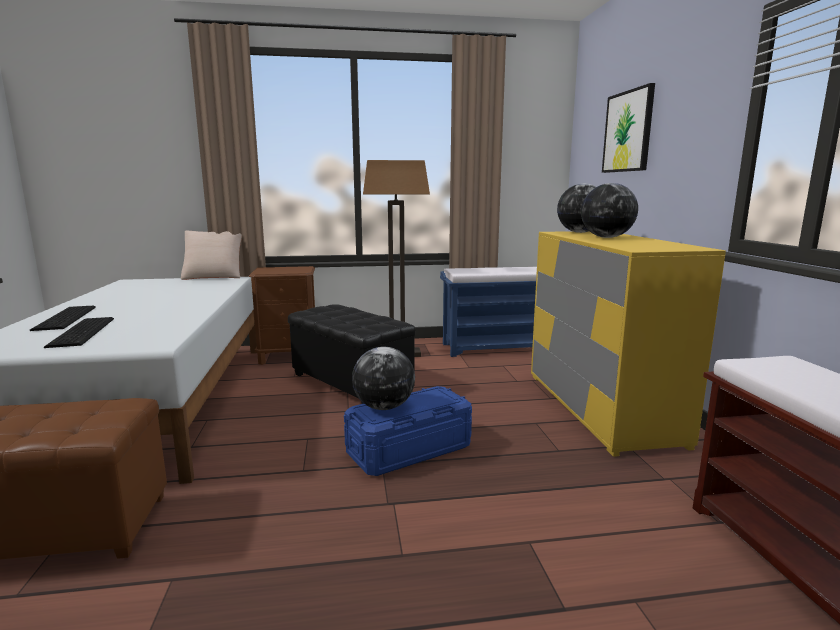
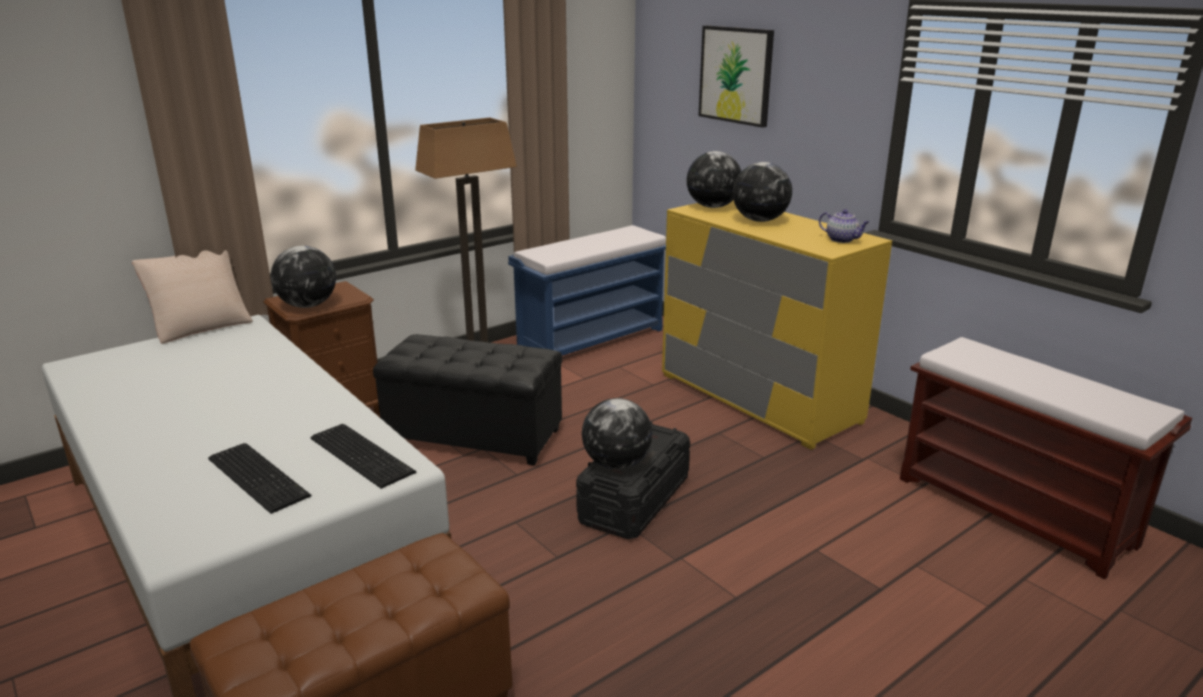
camera: 30 degrees left, 10 degrees up
keyboard [30,306,96,331] -> keyboard moved to [311,424,416,489]
blue storage box [344,386,472,476] -> black storage box [576,422,690,539]
none -> globe [271,246,336,308]
none -> teapot [819,209,870,243]

